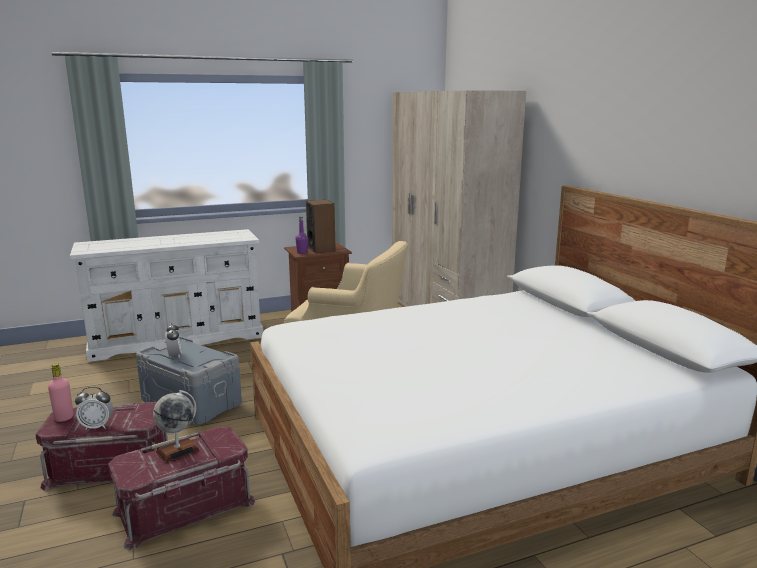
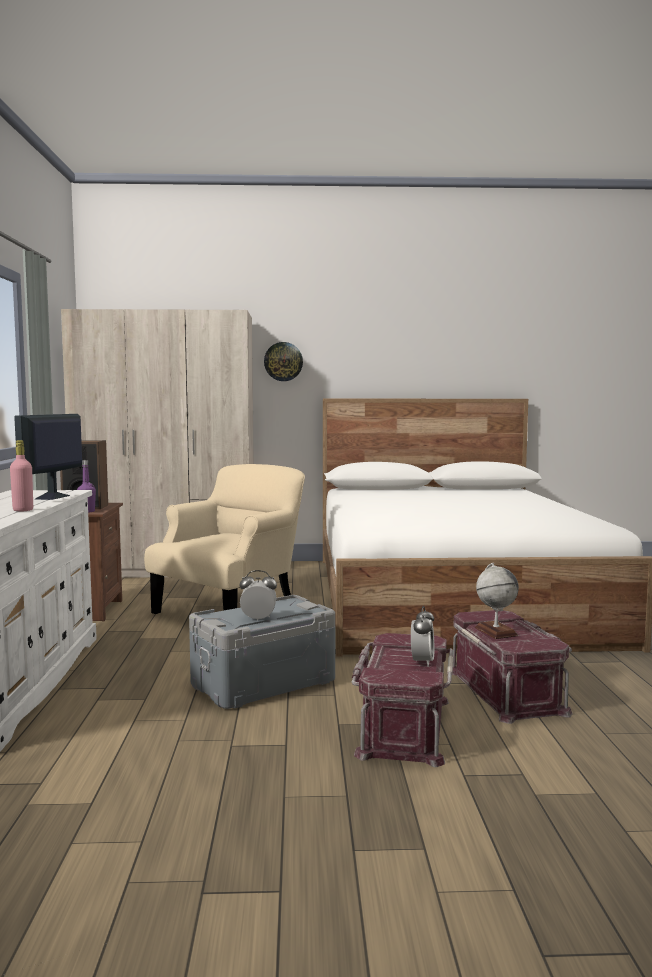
camera: 70 degrees left, 10 degrees down
pink bottle [48,363,74,422] -> pink bottle moved to [10,440,33,511]
none -> monitor [14,414,82,500]
none -> wall clock [264,342,303,381]

